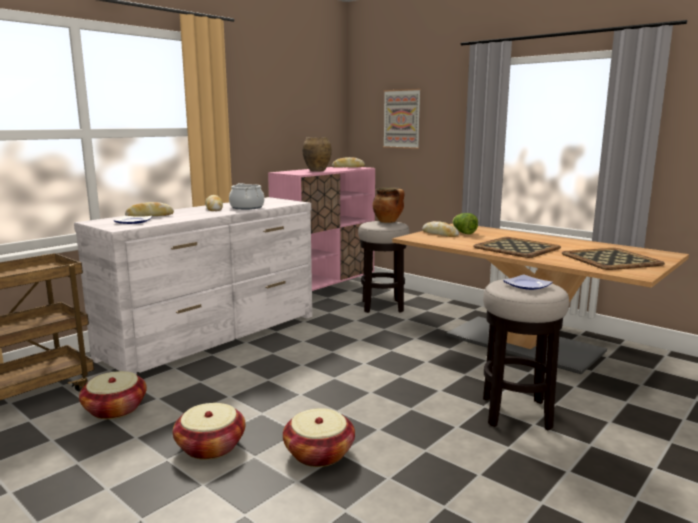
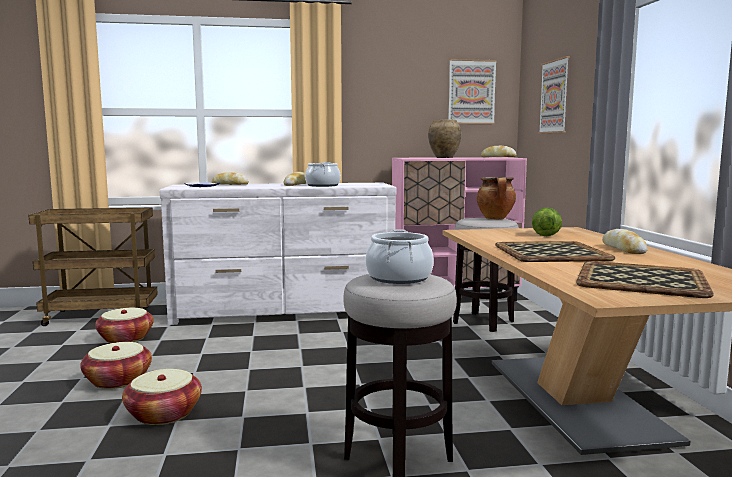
camera: 40 degrees right, 5 degrees down
bread [422,221,459,237] -> bread moved to [602,229,648,254]
plate [503,274,553,290] -> cooking pot [365,230,434,284]
none -> picture [448,59,497,124]

